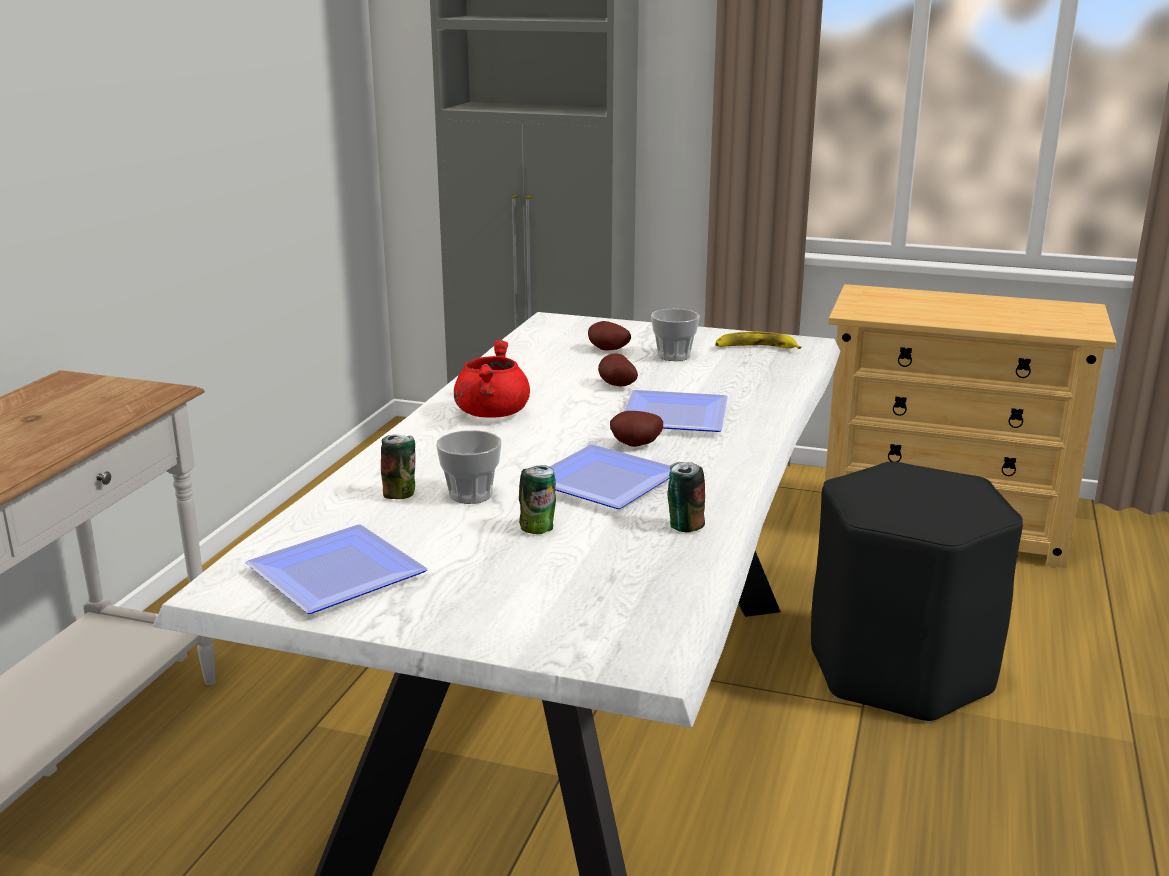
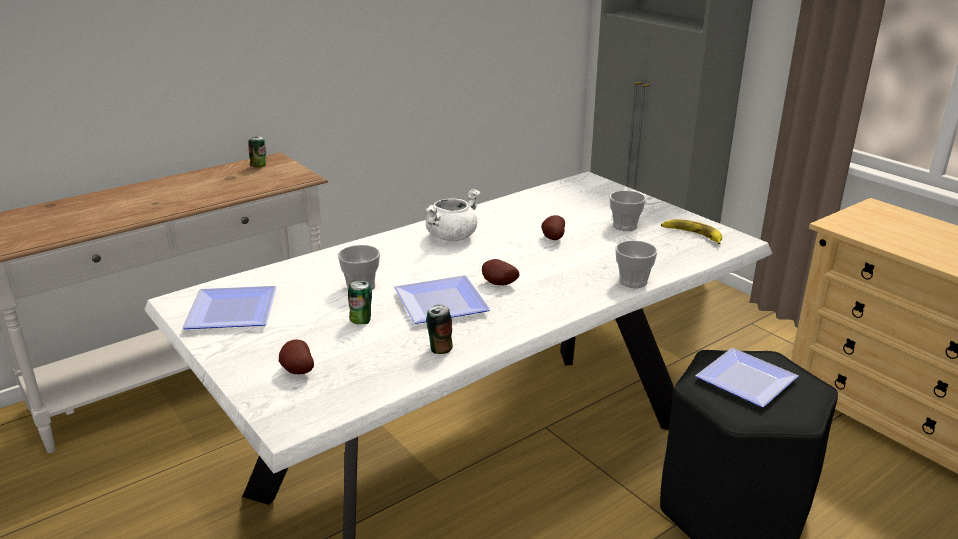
camera: 35 degrees right, 5 degrees up
can [381,435,416,499] -> can moved to [248,136,266,168]
red cooking pot [454,340,530,418] -> white cooking pot [425,189,480,241]
potato [588,321,631,350] -> potato moved to [279,340,314,375]
plate [624,390,728,432] -> plate moved to [695,348,798,407]
none -> cup [615,240,657,288]

